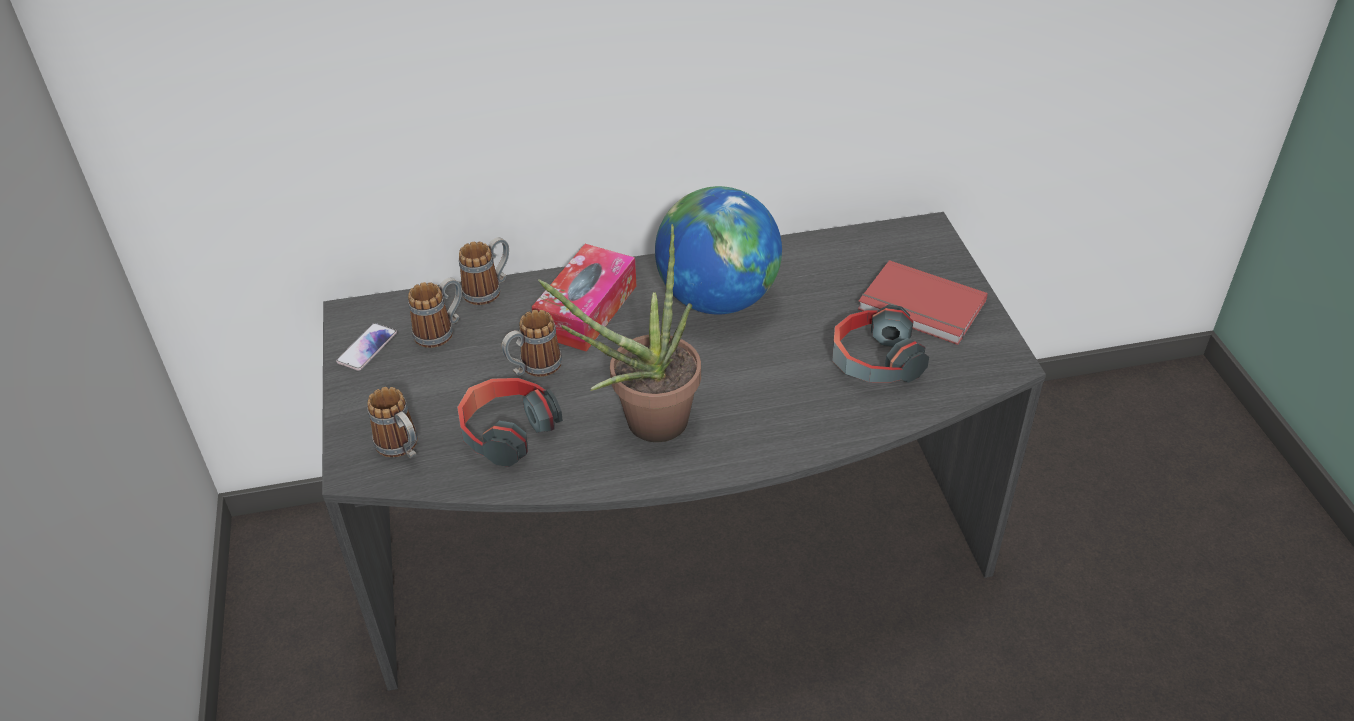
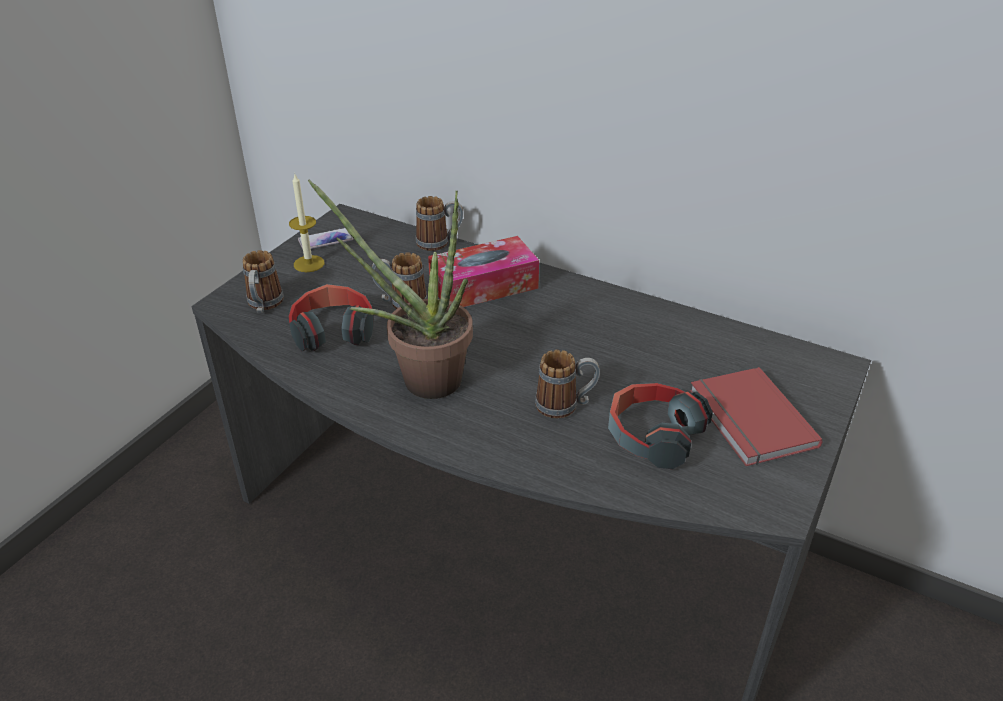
camera: 40 degrees right, 5 degrees down
mug [408,278,462,348] -> mug moved to [535,350,600,418]
globe [655,186,782,314] -> none
none -> candle [289,174,324,272]

